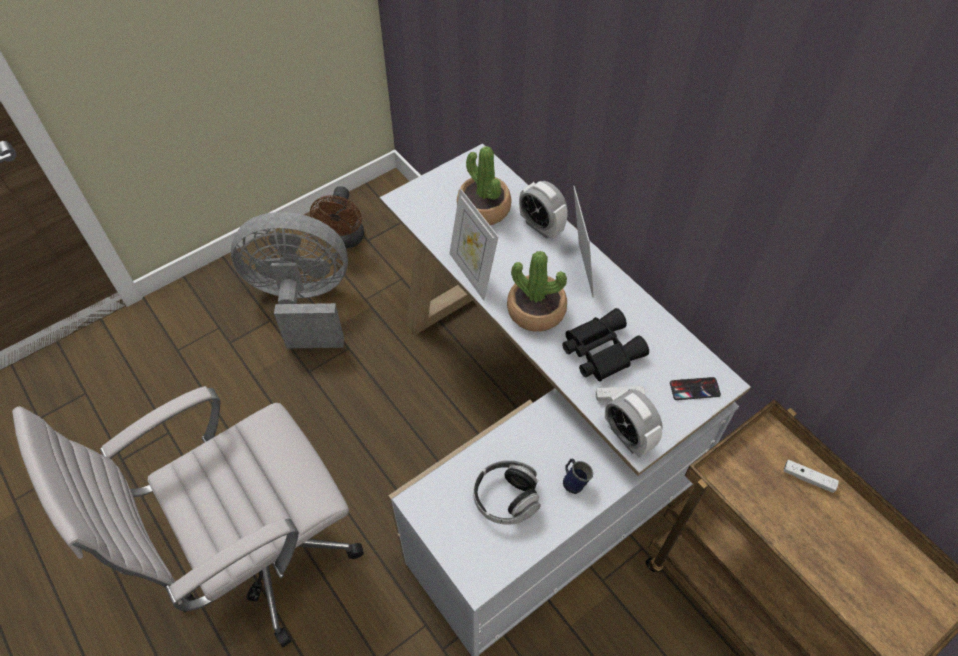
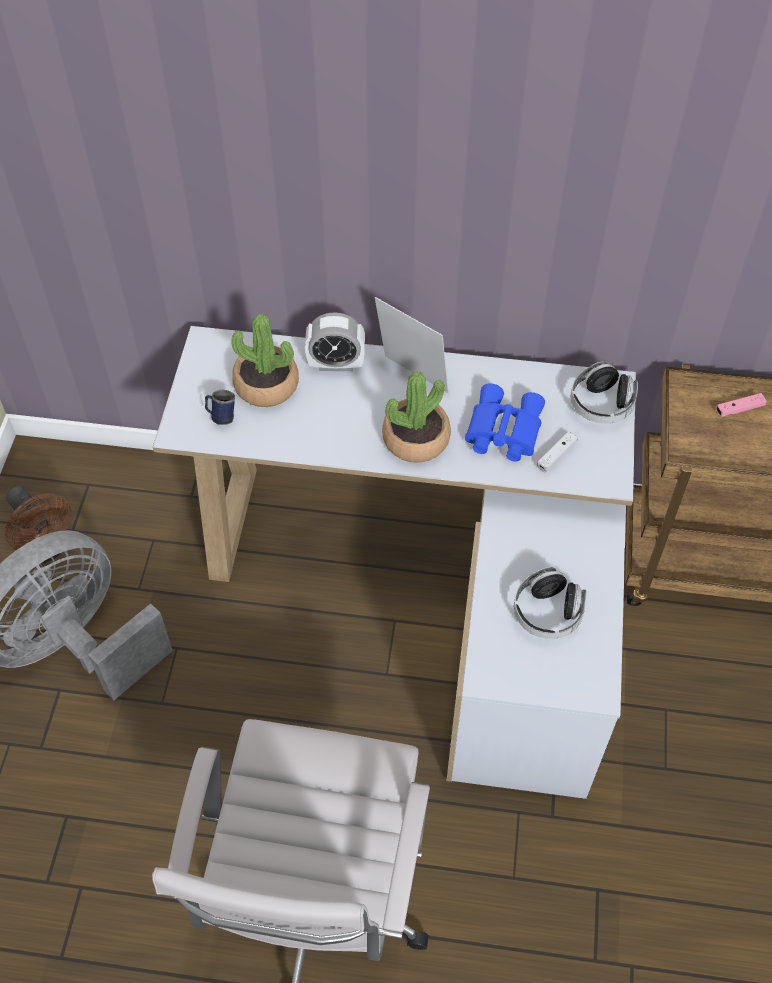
camera: 45 degrees left, 0 degrees up
picture frame [449,188,499,301] -> none
black binoculars [562,308,649,382] -> blue binoculars [465,383,545,462]
blue mug [563,459,593,494] -> blue mug moved to [205,390,235,425]
alarm clock [605,388,663,458] -> none
phone [670,377,721,400] -> headphones [571,362,638,423]
white game controller [784,460,839,493] -> pink game controller [716,393,767,417]

